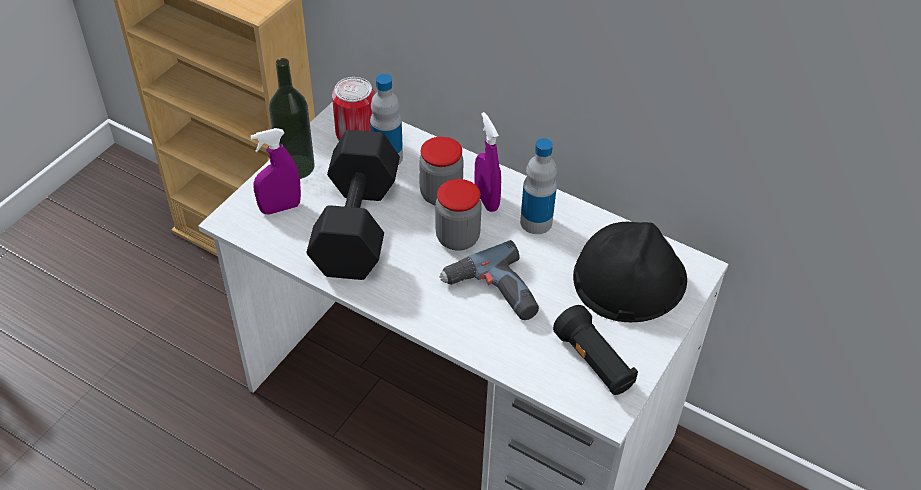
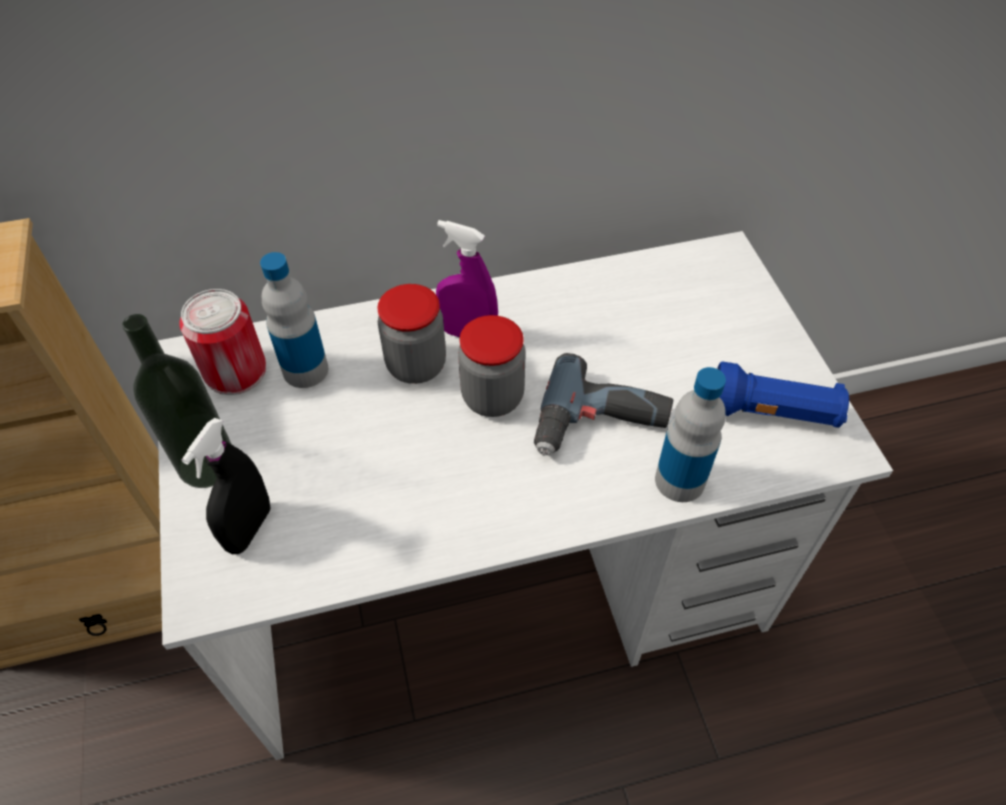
camera: 45 degrees left, 5 degrees up
purple spray bottle [250,128,301,215] -> black spray bottle [182,418,270,554]
black dumbbell [306,130,400,280] -> none
bottle [520,138,557,234] -> bottle moved to [655,367,726,502]
black flashlight [553,305,638,395] -> blue flashlight [717,361,849,428]
black hard hat [573,222,687,322] -> none

